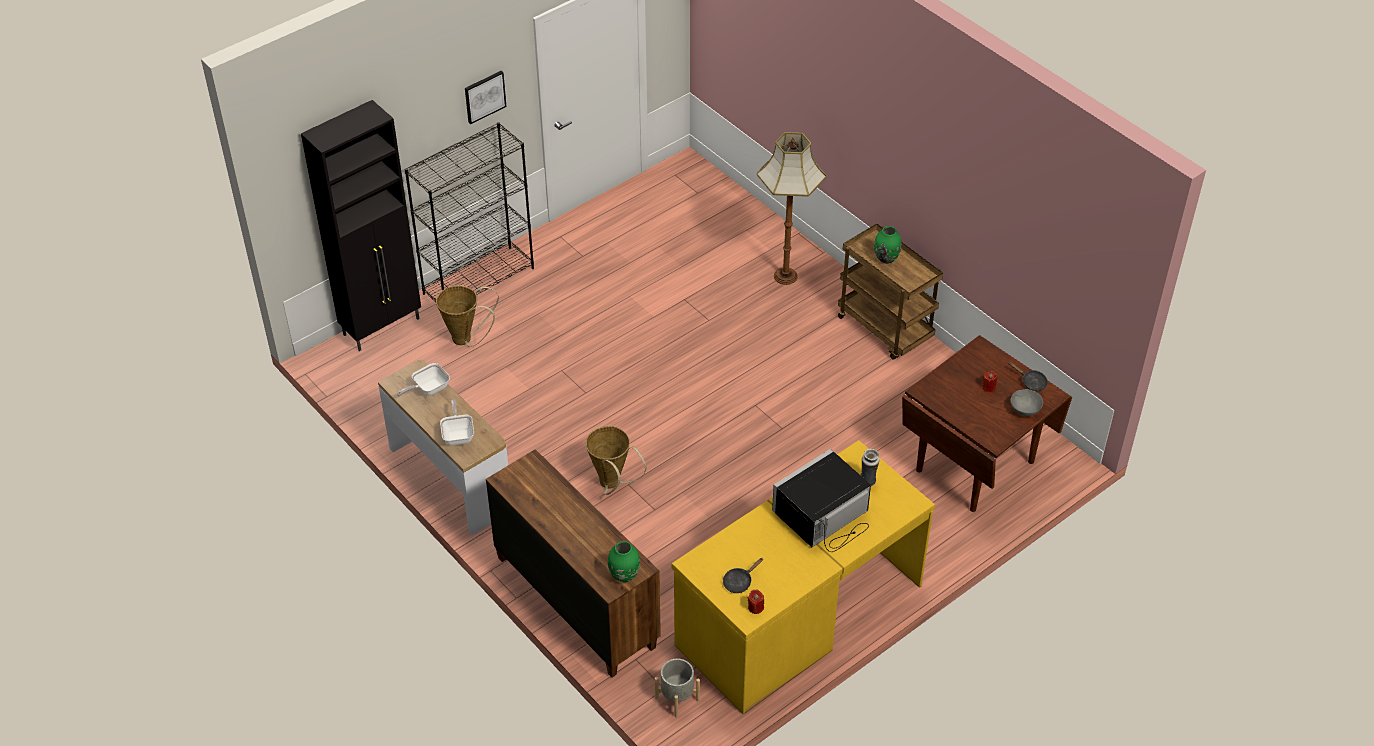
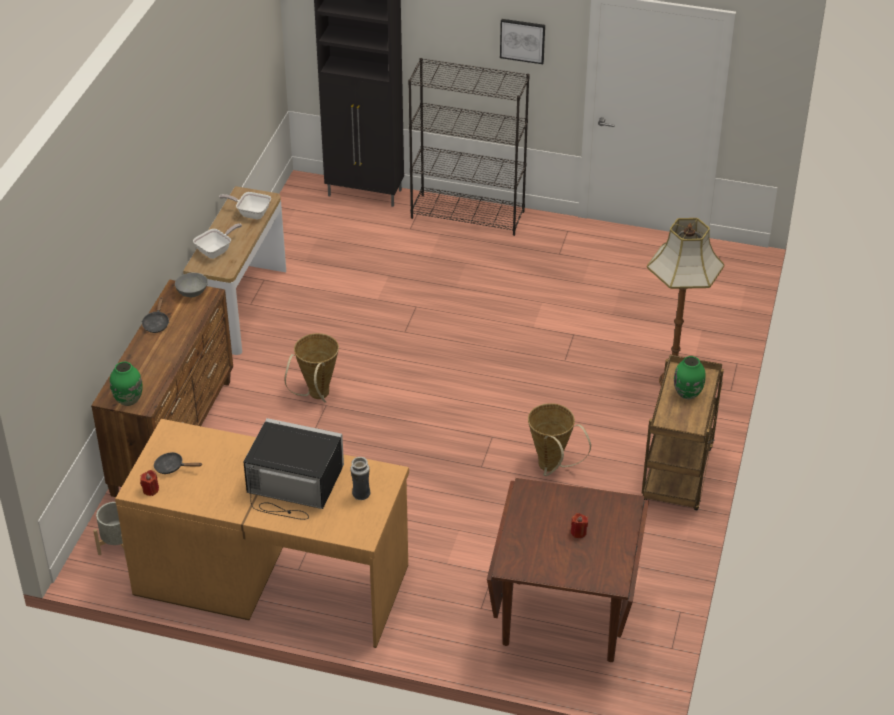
camera: 55 degrees right, 5 degrees down
basket [436,286,499,347] -> basket moved to [528,403,591,476]
yellow desk [671,440,935,714] -> brown desk [115,419,409,648]
black frying pan [1009,362,1048,391] -> black frying pan moved to [142,297,169,333]
grey bowl [1011,389,1043,416] -> grey bowl moved to [175,273,208,297]

